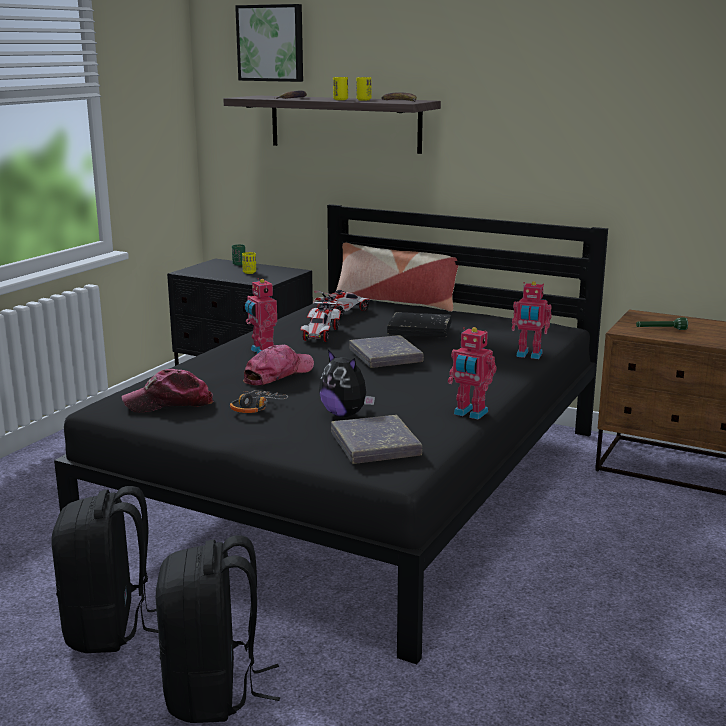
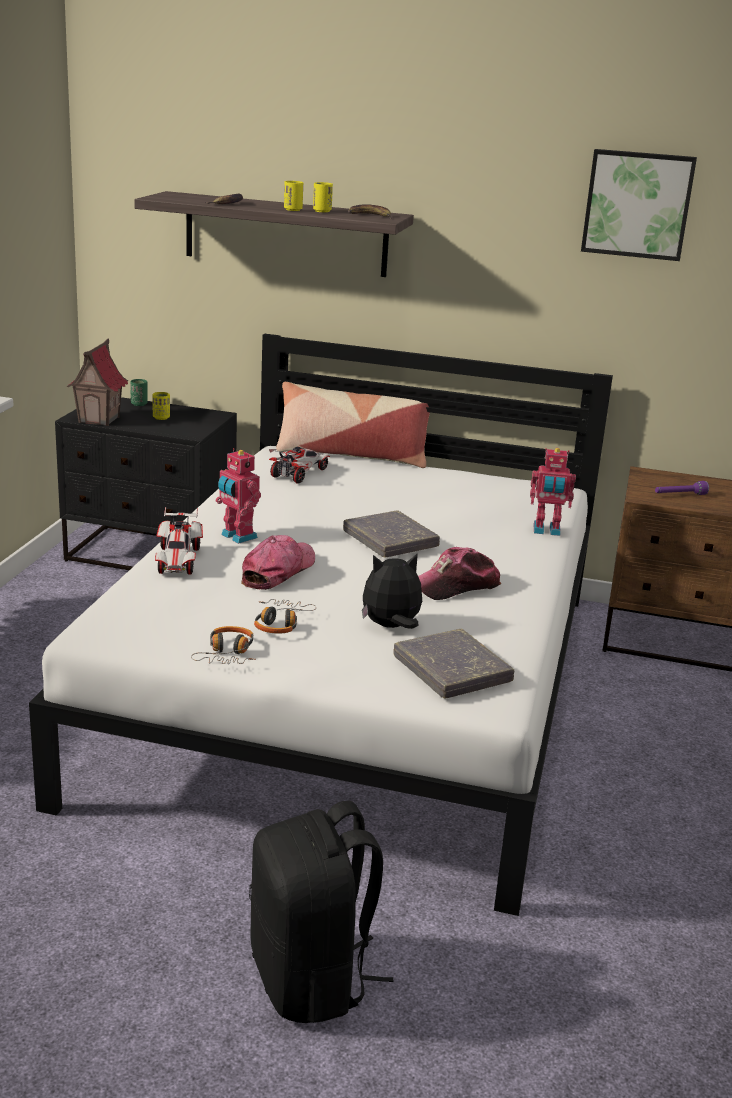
camera: 15 degrees left, 5 degrees up
black backpack [51,486,158,653] -> none
black bed [54,204,608,664] -> white bed [29,334,613,916]
cap [122,369,213,413] -> cap moved to [418,547,501,600]
picture [235,4,303,82] -> picture moved to [581,149,697,261]
toy car [300,298,341,342] -> toy car moved to [155,507,203,575]
plush toy [319,350,375,417] -> plush toy turned 135 degrees clockwise [362,553,422,629]
black book [387,312,451,337] -> none
toy robot [448,327,496,420] -> none
green flashlight [636,317,688,330] -> purple flashlight [655,481,709,495]
none -> toy house [67,339,128,426]
none -> headphones [191,626,256,664]

